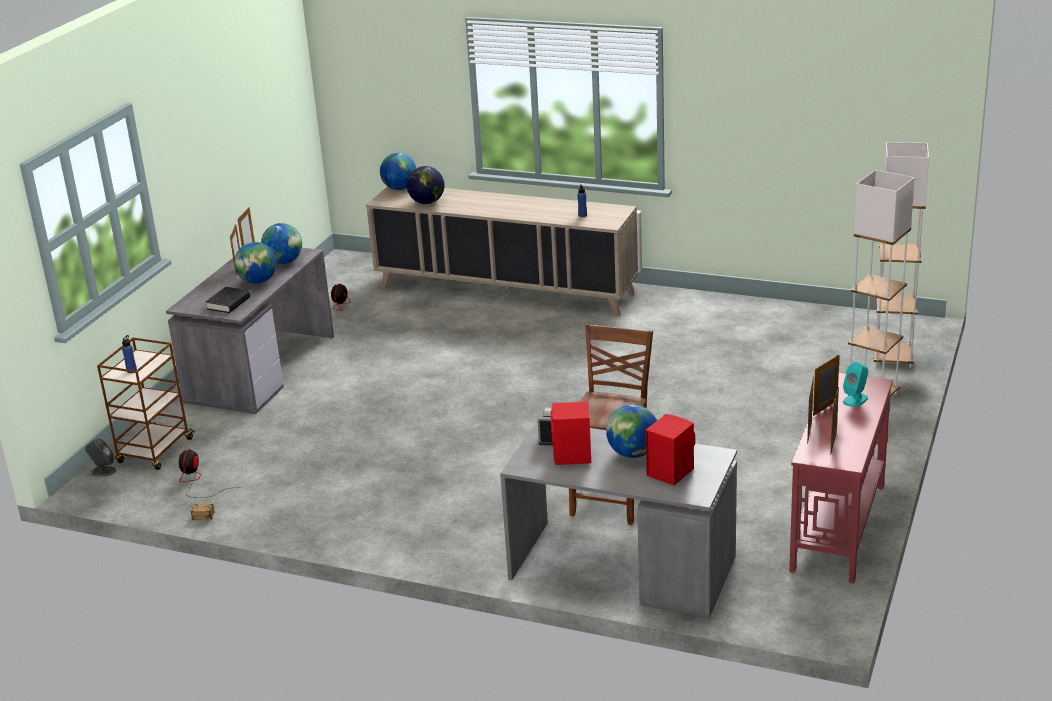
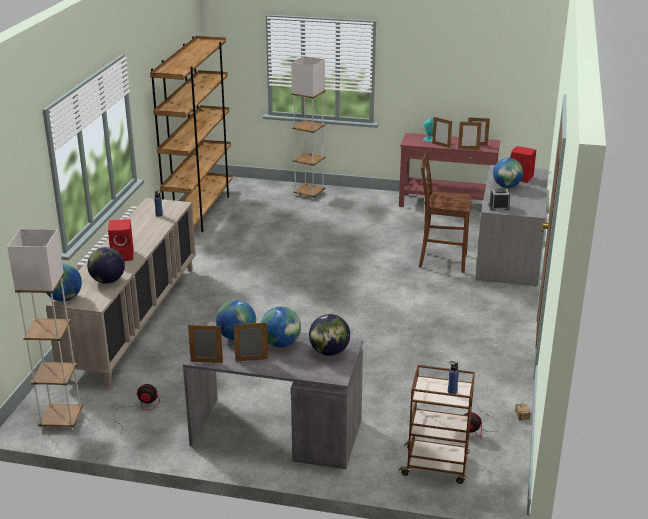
camera: 100 degrees left, 0 degrees up
grey speaker [85,438,116,476] -> none
black book [206,287,250,313] -> globe [309,314,350,356]
red speaker [551,402,591,465] -> red speaker moved to [108,219,134,261]
white floor lamp [874,142,929,368] -> white floor lamp moved to [7,229,83,431]
none -> brown bookcase [150,36,233,232]

